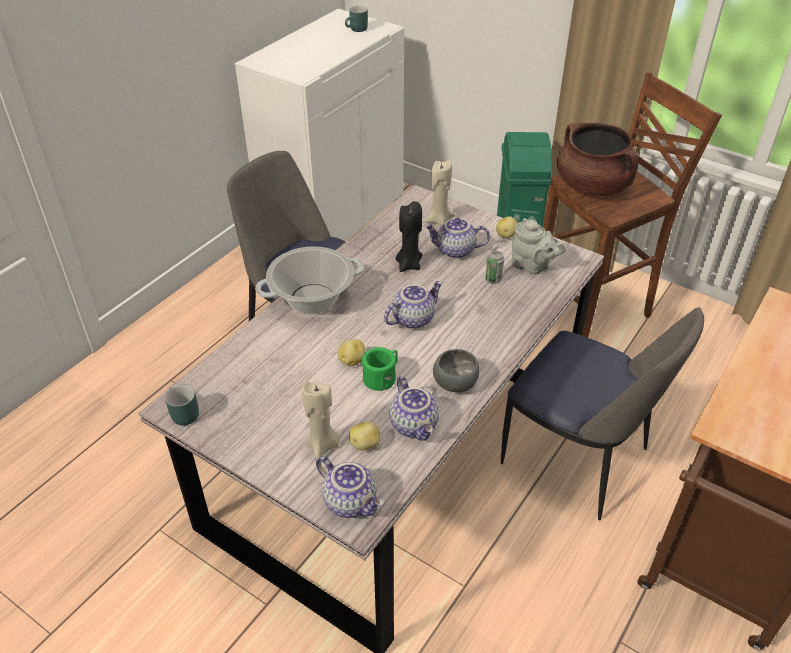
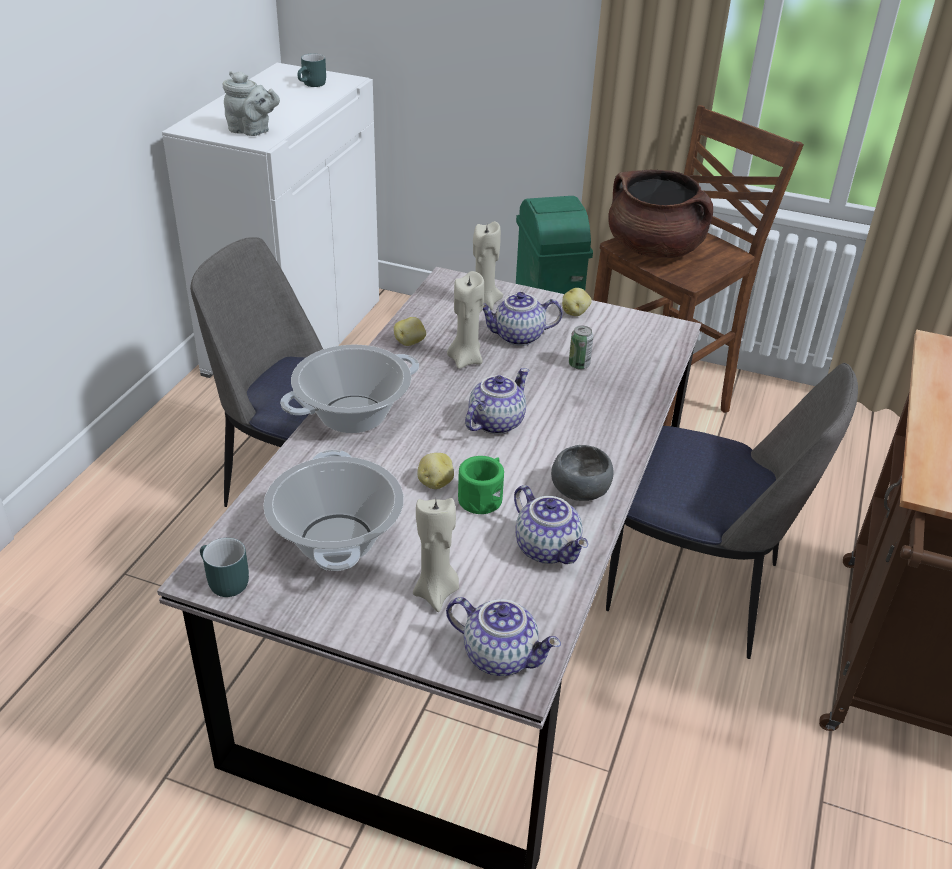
camera: 15 degrees left, 5 degrees down
potato [349,422,380,450] -> potato moved to [394,317,426,346]
black candle [396,201,423,272] -> beige candle [447,271,484,369]
grey teapot [512,218,566,274] -> grey teapot moved to [223,71,280,136]
none -> cooking pot [263,450,404,571]

